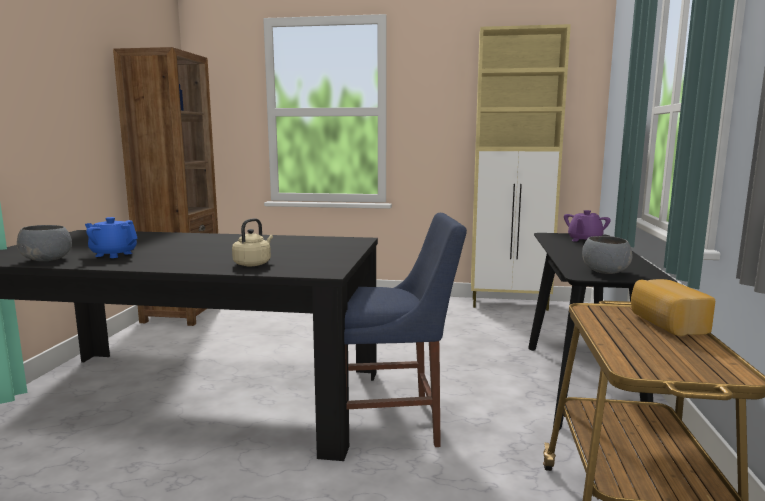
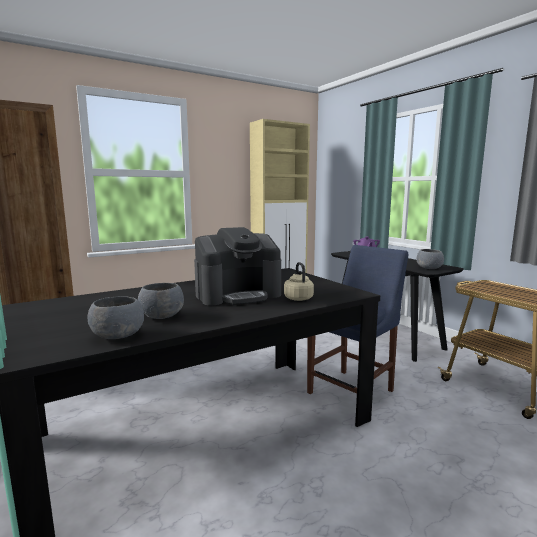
camera: 40 degrees left, 0 degrees up
blue teapot [85,217,138,258] -> grey bowl [138,283,184,319]
bread [631,279,715,336] -> none
none -> coffee machine [194,227,281,306]

